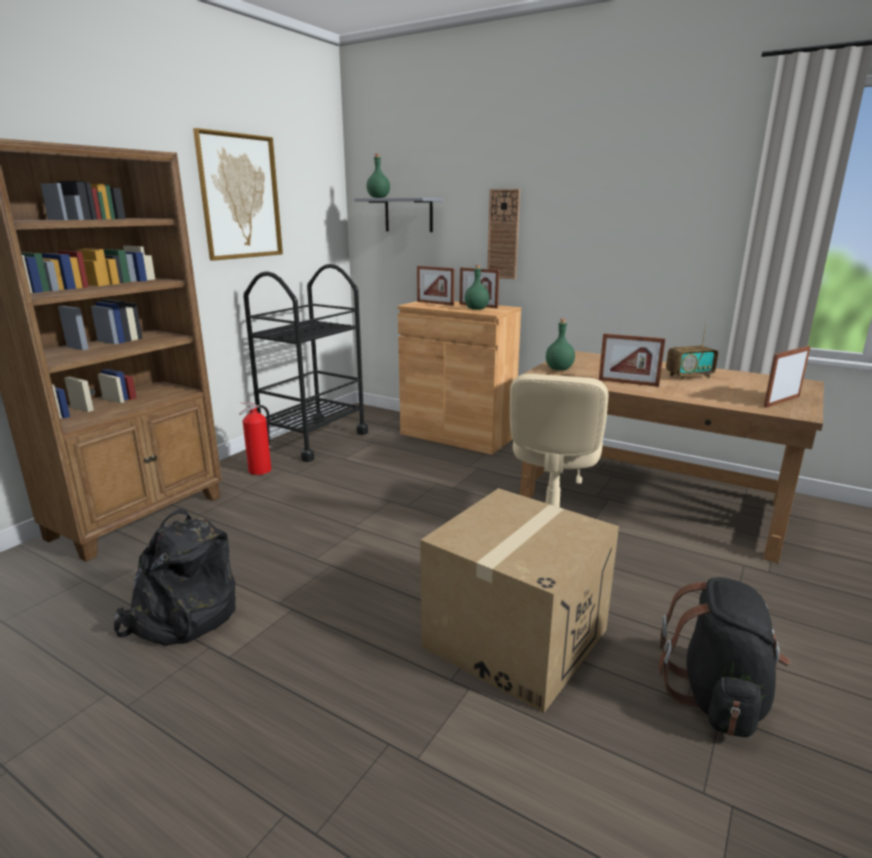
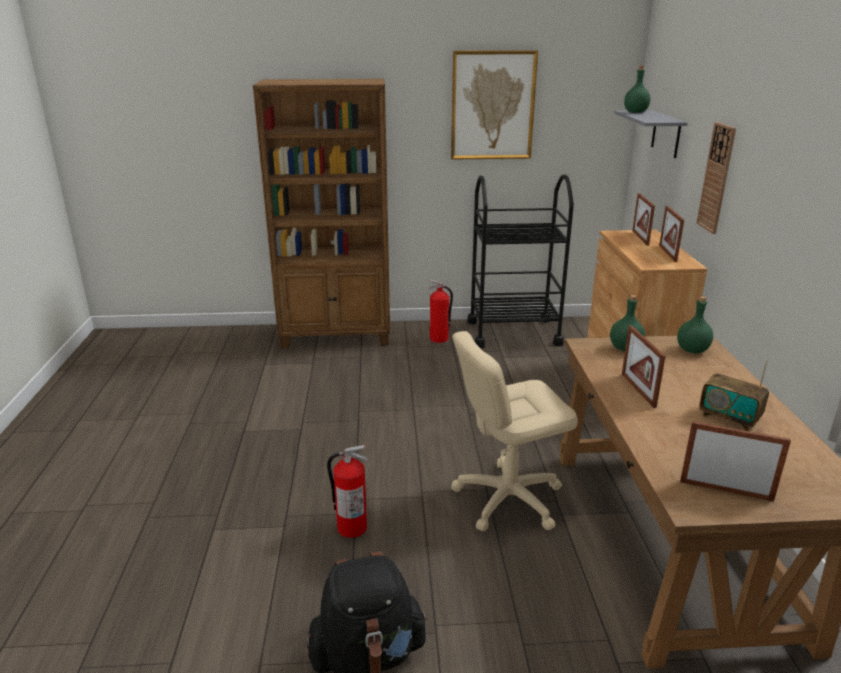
camera: 55 degrees right, 5 degrees up
black backpack [113,509,236,646] -> none
cardboard box [420,488,619,713] -> fire extinguisher [327,445,368,538]
green bottle [465,265,489,310] -> green bottle moved to [677,296,713,354]

